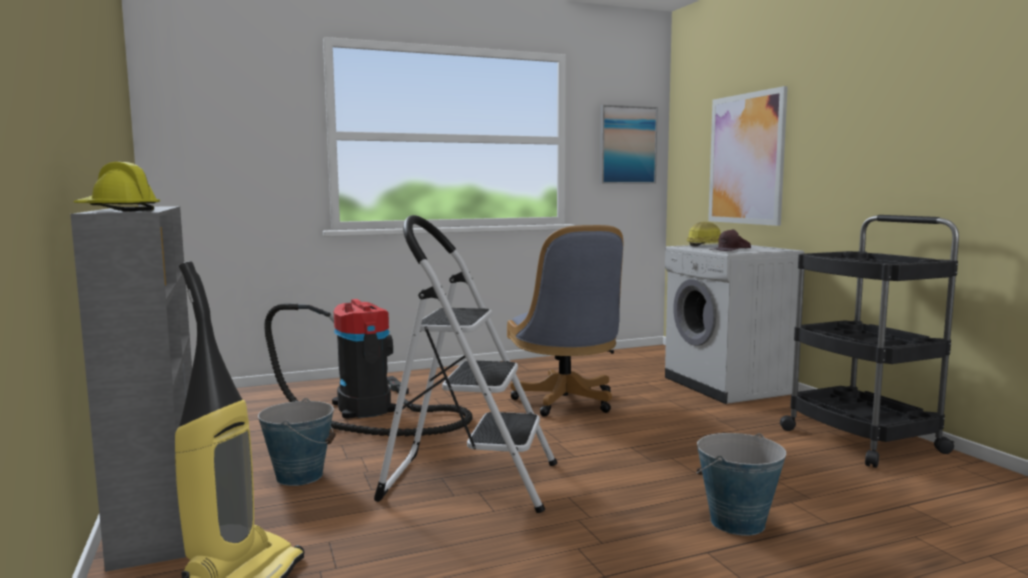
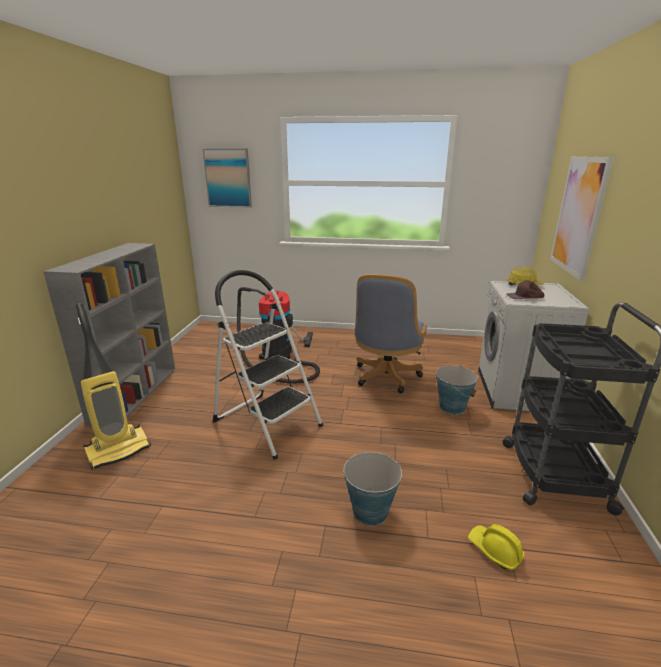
camera: 30 degrees right, 15 degrees up
yellow hard hat [74,162,160,211] -> yellow hard hat moved to [468,524,525,570]
bucket [258,398,336,486] -> bucket moved to [436,365,478,414]
picture [600,105,658,184] -> picture moved to [202,149,252,208]

